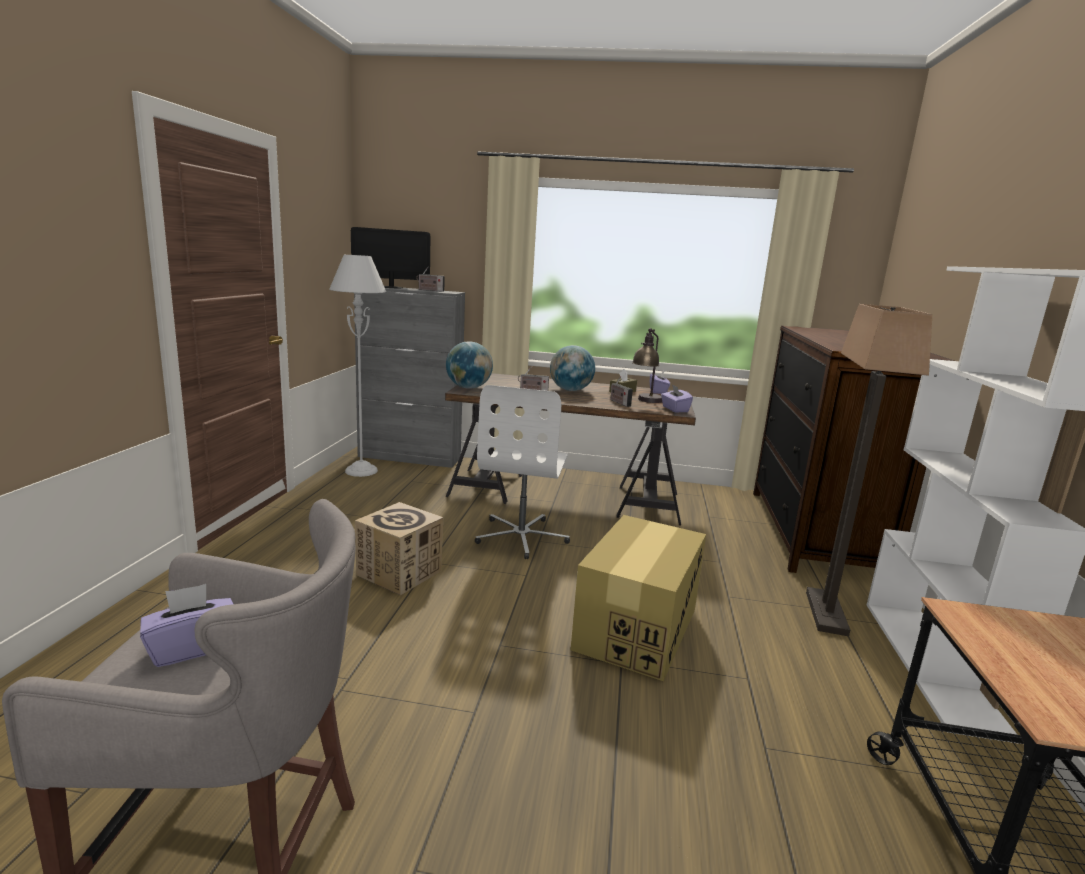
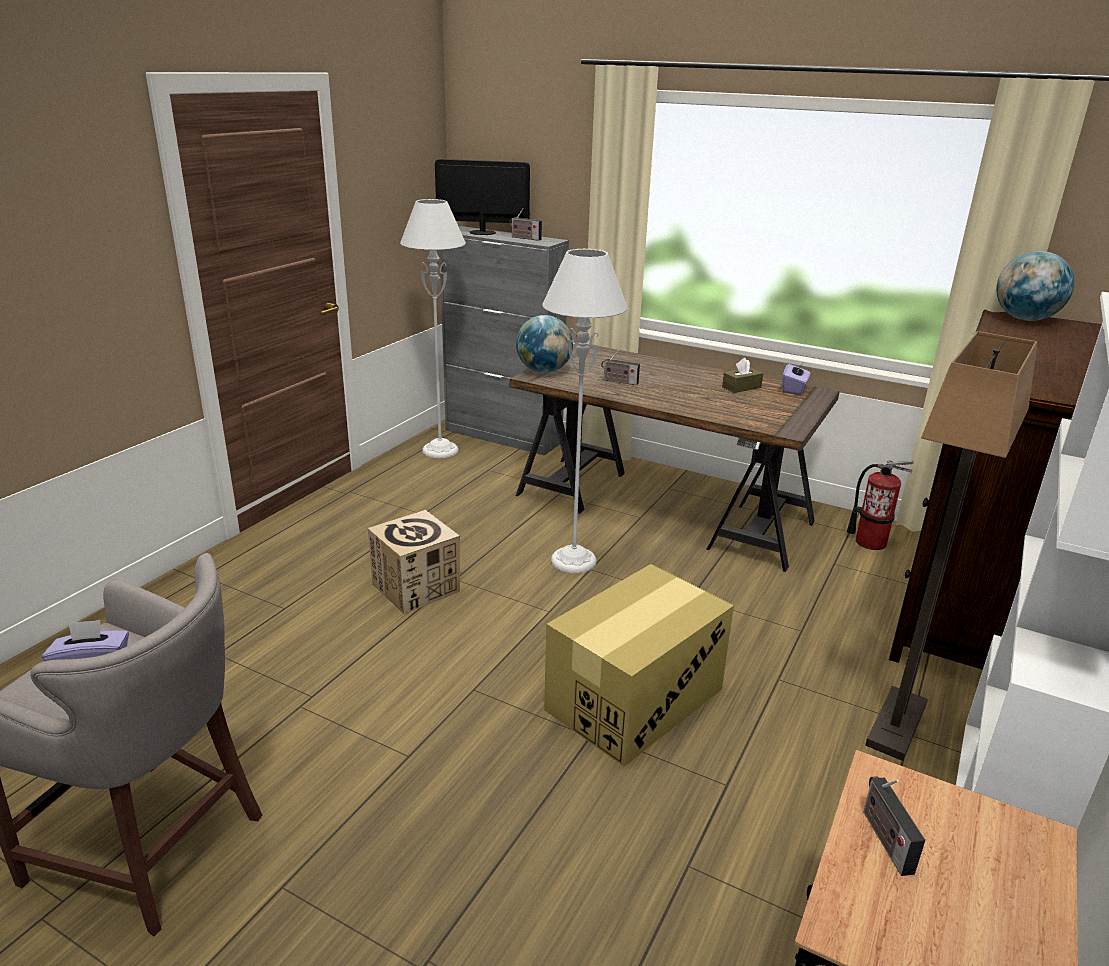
camera: 20 degrees right, 10 degrees up
white office chair [475,385,570,559] -> grey floor lamp [542,249,628,573]
globe [550,345,595,391] -> globe moved to [996,251,1074,321]
radio [610,376,633,407] -> radio moved to [863,776,925,876]
table lamp [632,328,662,403] -> none
purple tissue box [661,384,693,412] -> none
none -> fire extinguisher [847,460,913,550]

